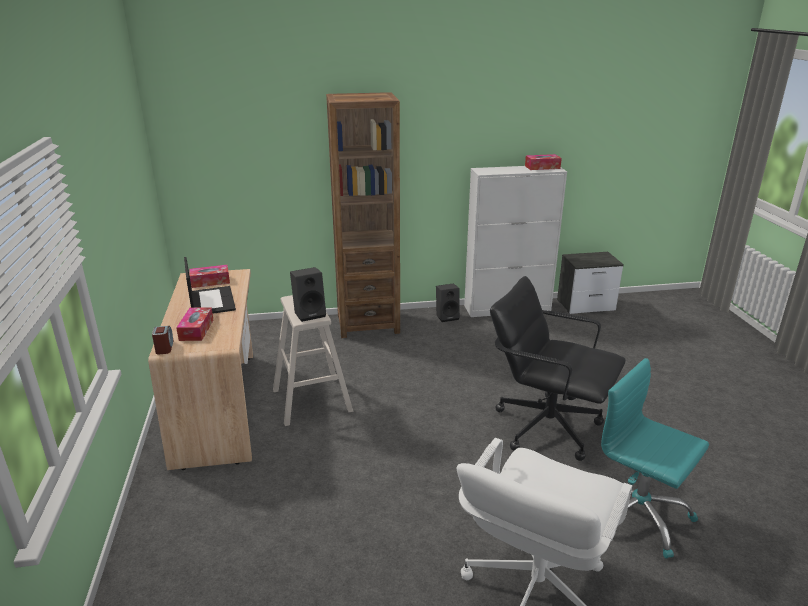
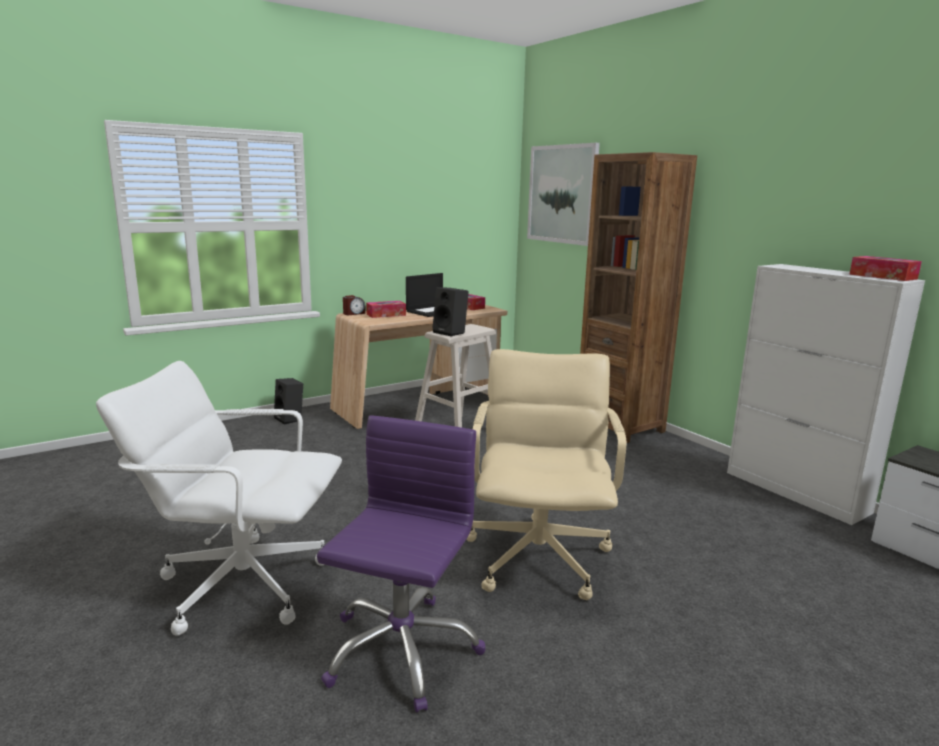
camera: 65 degrees right, 10 degrees down
black speaker [436,283,460,322] -> black speaker moved to [274,378,303,424]
black office chair [490,276,626,461] -> beige office chair [466,349,626,600]
turquoise office chair [601,358,709,558] -> purple office chair [317,415,485,713]
none -> picture [527,143,600,246]

